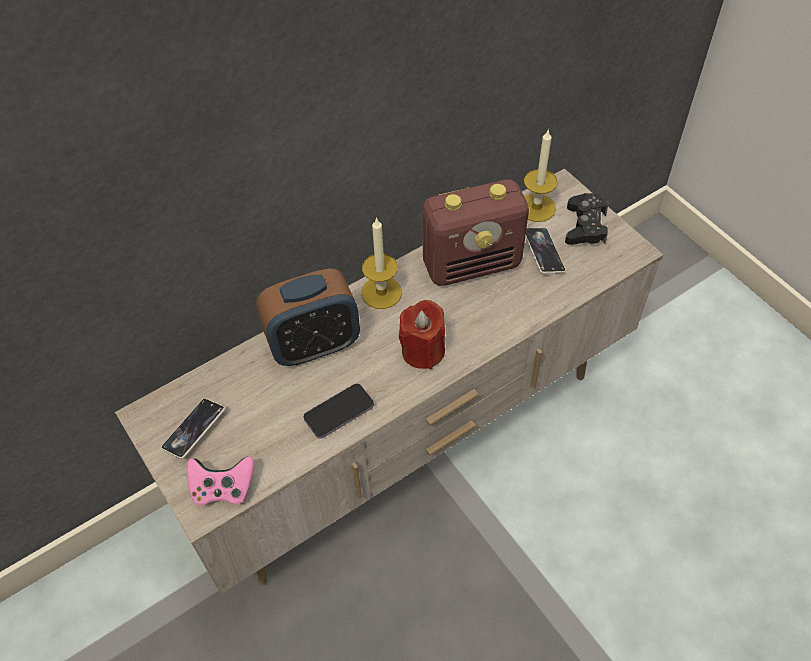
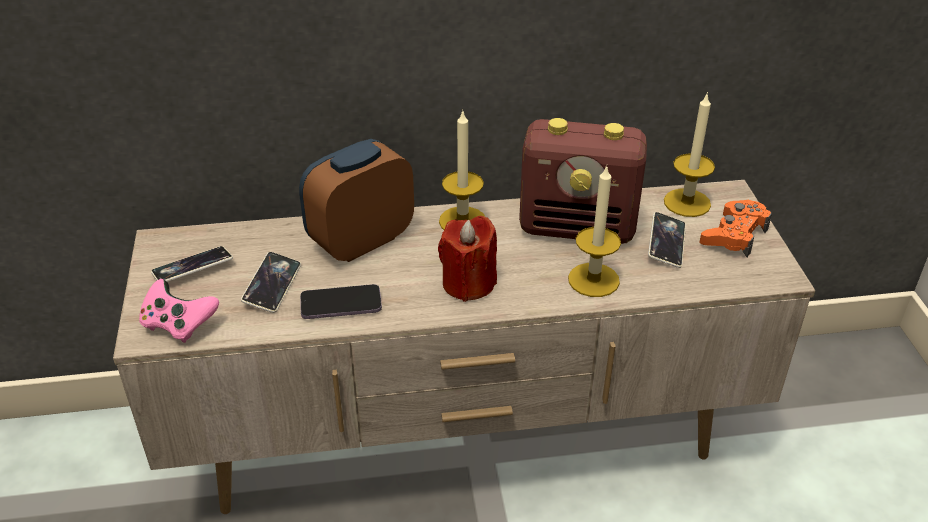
camera: 25 degrees right, 15 degrees down
alarm clock [256,268,360,366] -> alarm clock turned 135 degrees clockwise [299,139,414,262]
black game controller [565,193,608,245] -> orange game controller [699,200,772,257]
none -> phone [241,252,301,313]
none -> candle [568,165,621,297]

